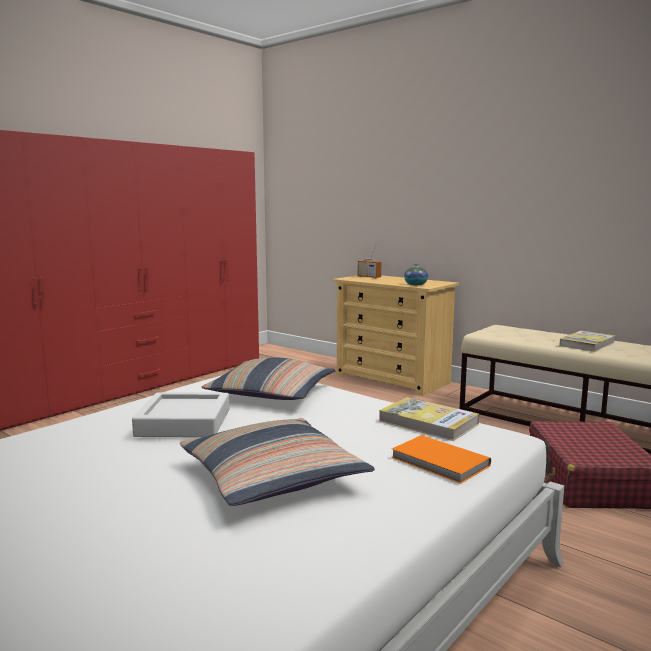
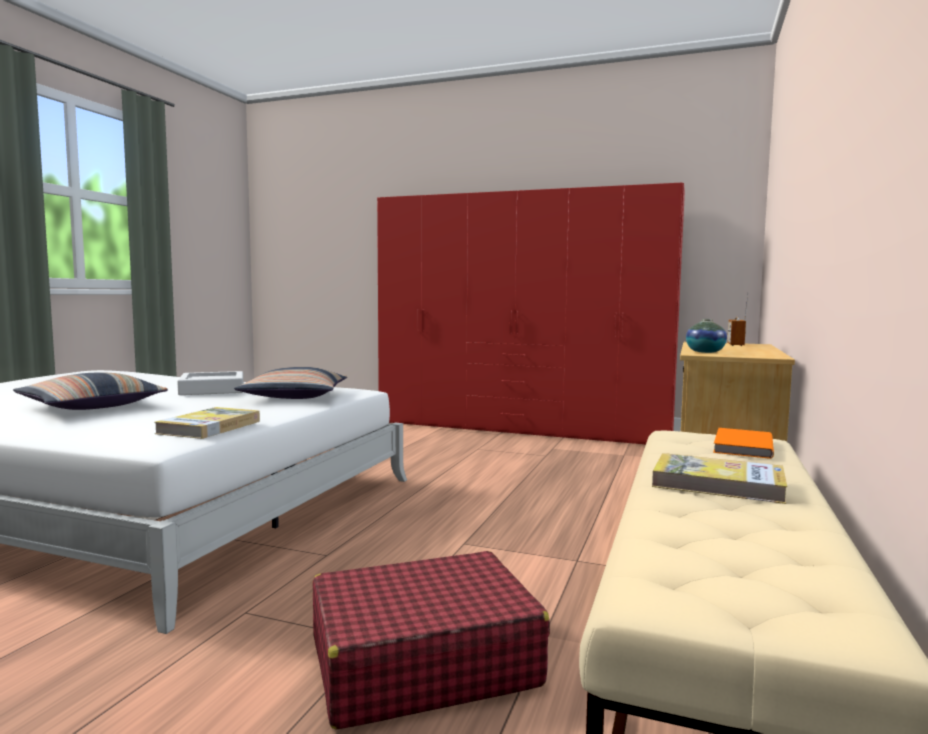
camera: 70 degrees right, 5 degrees down
orange book [391,435,491,484] -> orange book moved to [713,428,774,459]

